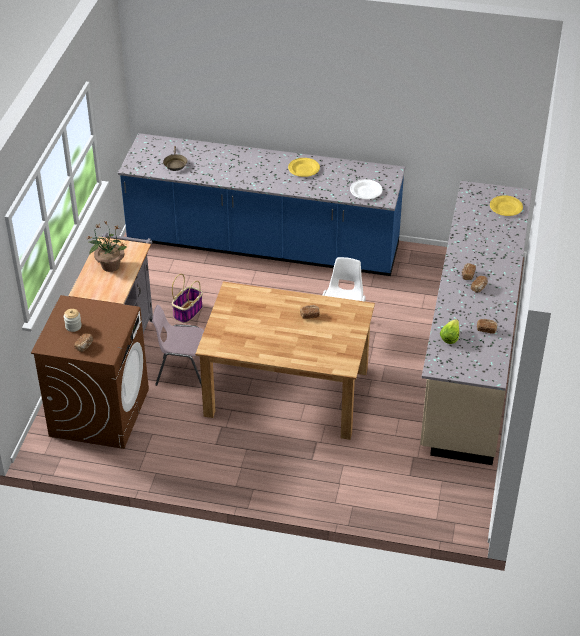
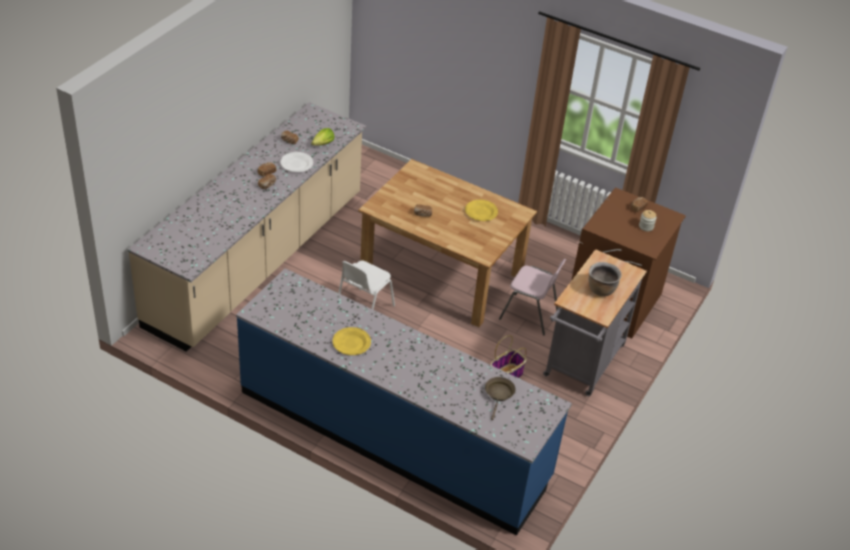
camera: 165 degrees left, 0 degrees up
potted plant [87,221,127,272] -> brown cooking pot [589,262,622,296]
white plate [350,179,382,199] -> white plate moved to [280,152,313,172]
yellow plate [490,195,523,216] -> yellow plate moved to [465,200,498,221]

